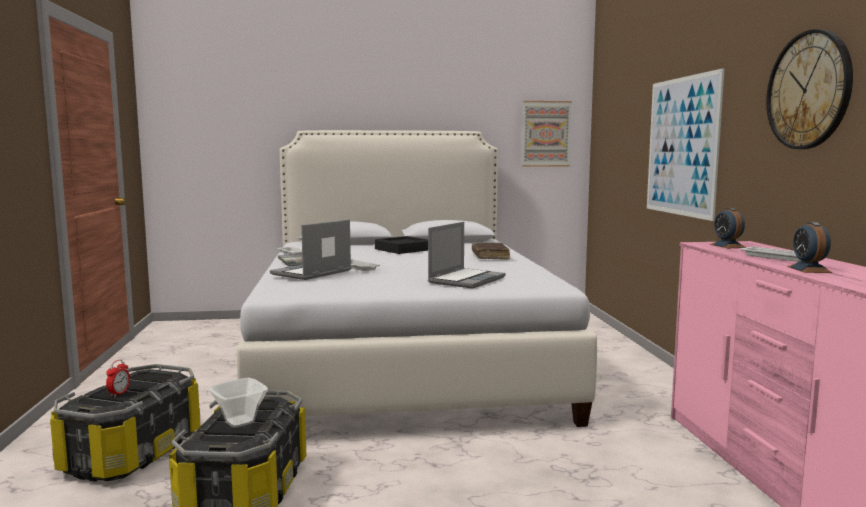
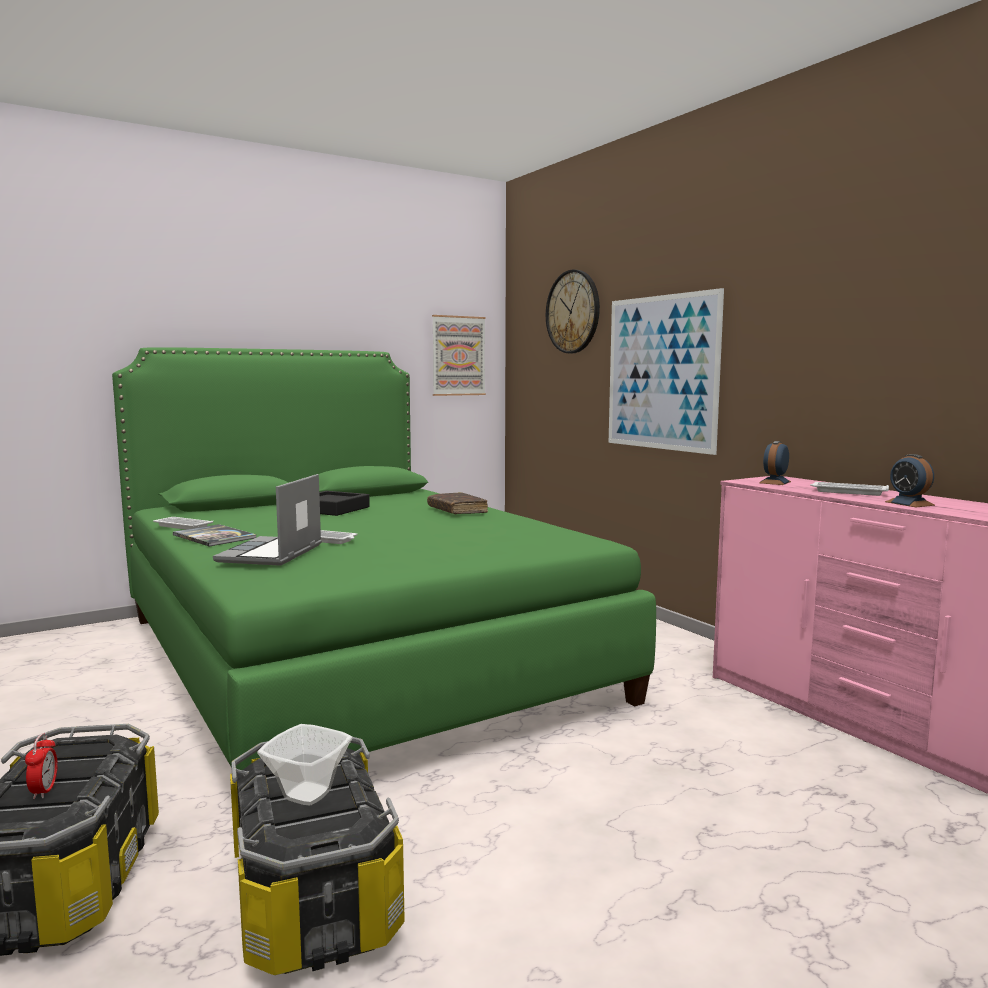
camera: 25 degrees left, 0 degrees up
white bed [237,130,597,427] -> green bed [112,347,656,770]
laptop [428,222,505,289] -> none
alarm clock [710,208,746,248] -> alarm clock turned 75 degrees clockwise [759,441,791,485]
wall clock [766,29,853,149] -> wall clock moved to [546,269,600,354]

